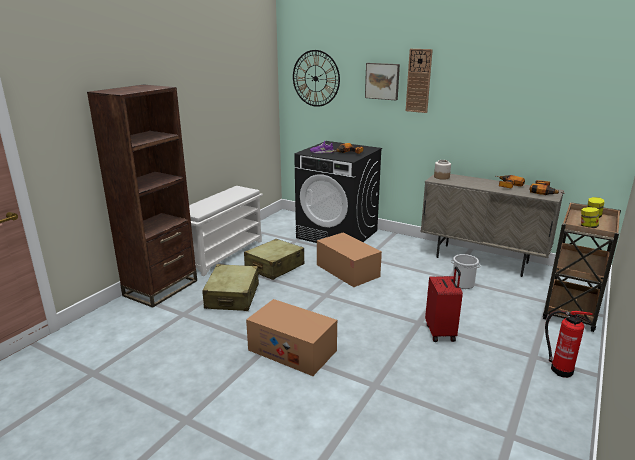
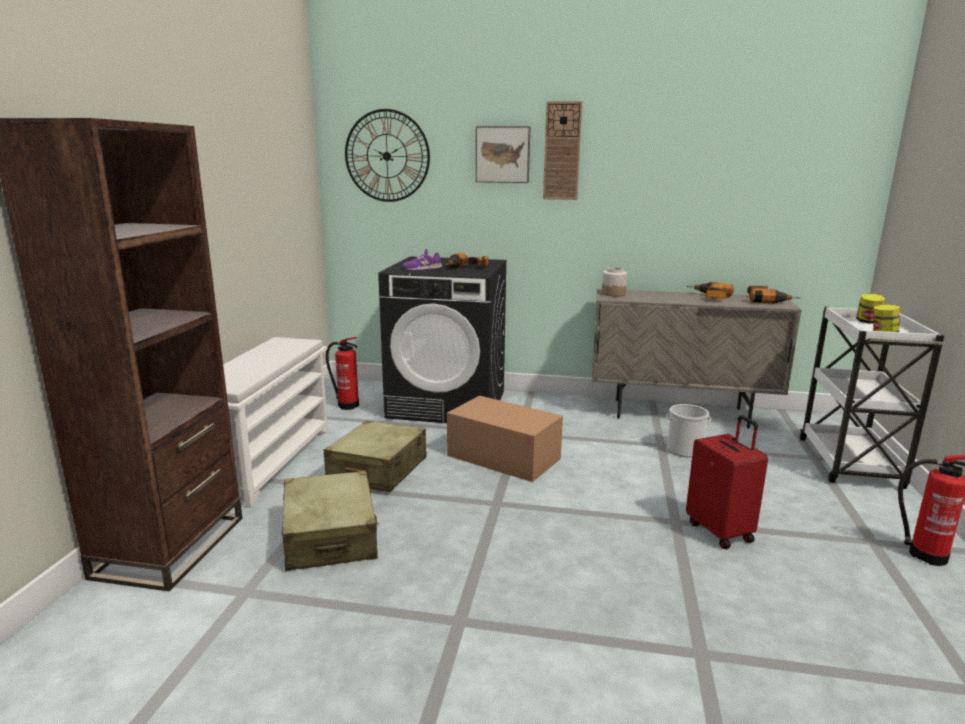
camera: 20 degrees left, 5 degrees down
cardboard box [246,299,337,376] -> none
brown cart [543,202,621,332] -> white cart [800,307,944,489]
none -> fire extinguisher [326,337,359,410]

